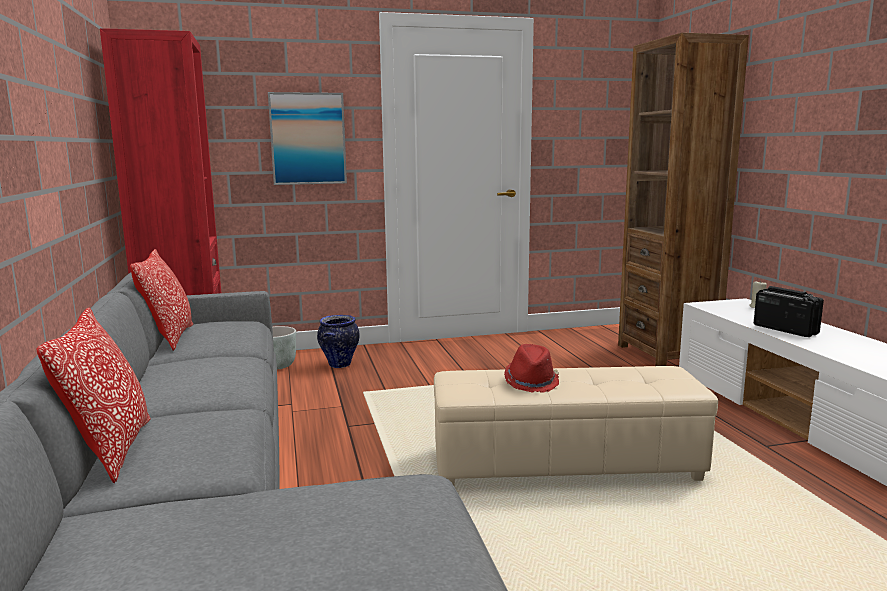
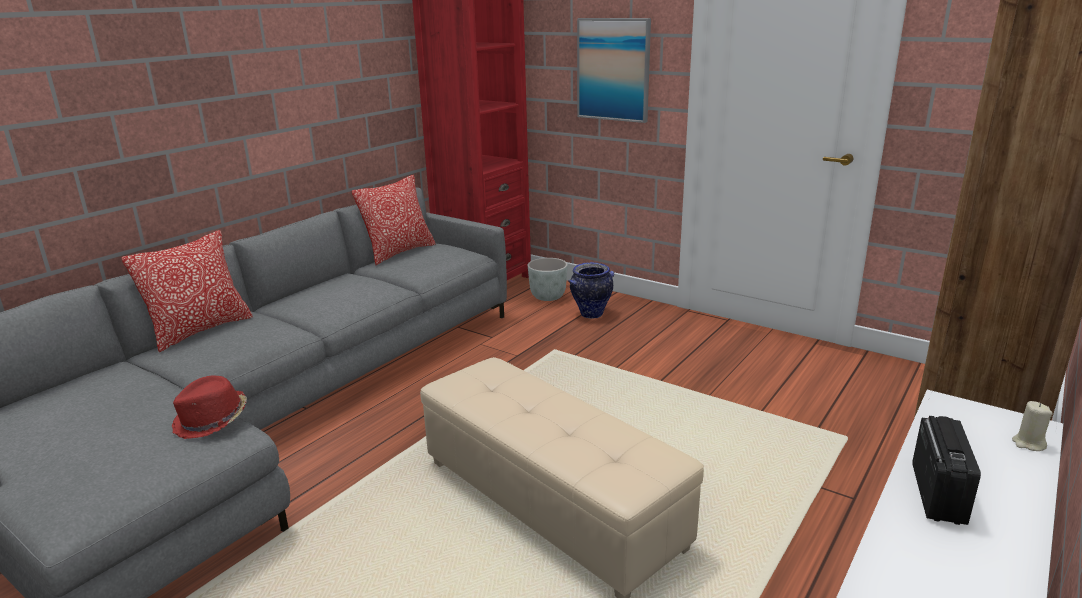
camera: 50 degrees right, 10 degrees up
red hat [504,344,559,393] -> red hat moved to [172,375,247,439]

